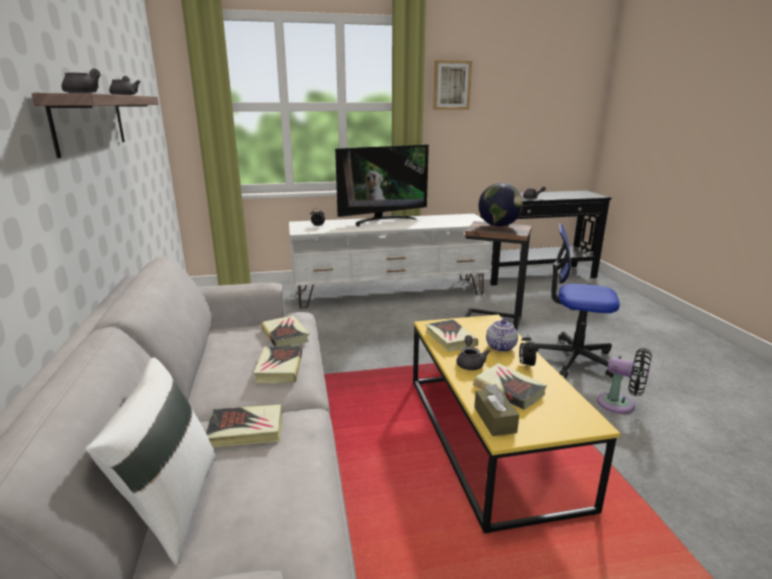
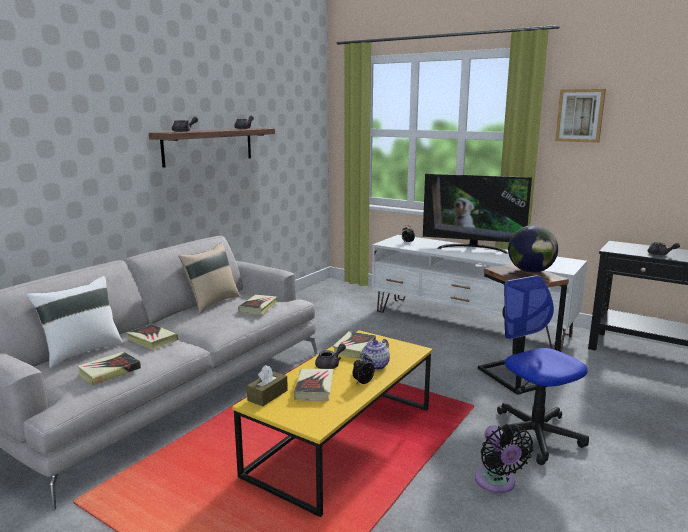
camera: 45 degrees right, 5 degrees down
book [253,346,302,383] -> book moved to [77,352,141,385]
teapot [486,317,518,352] -> teapot turned 150 degrees clockwise [361,339,390,370]
none -> beige pillow [178,242,239,314]

